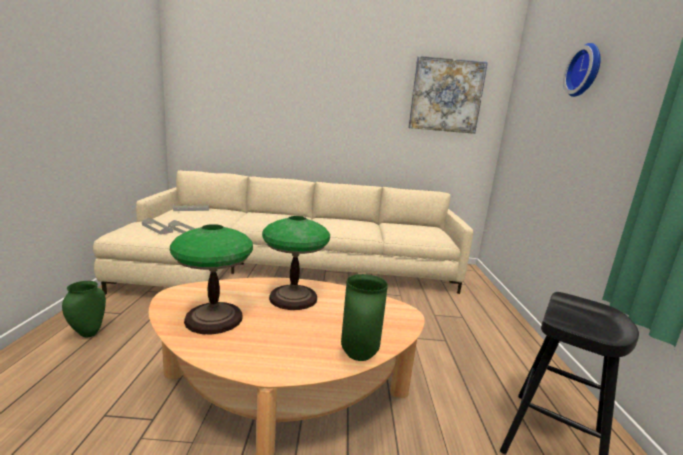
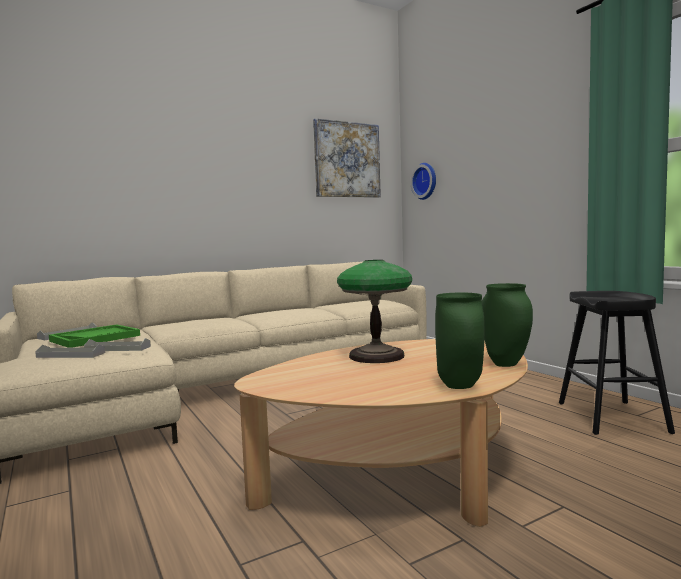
camera: 30 degrees left, 10 degrees down
green vase [62,281,106,337] -> green vase moved to [435,293,485,389]
table lamp [170,224,253,335] -> none
wall clock [563,43,601,97] -> wall clock moved to [411,163,436,200]
none -> green tray [49,324,140,348]

